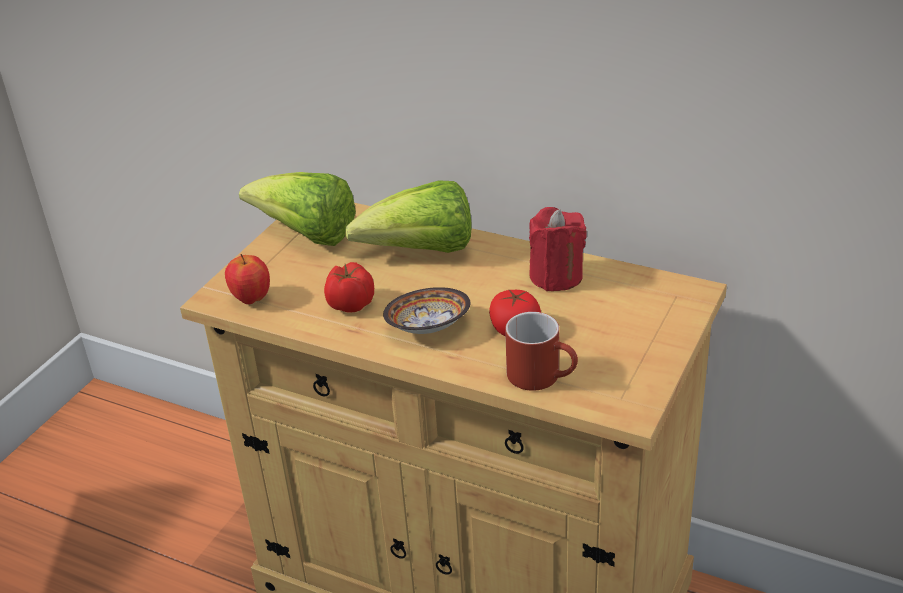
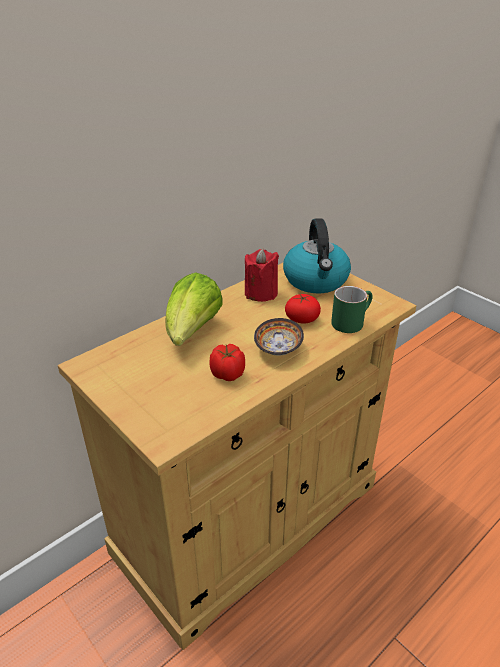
camera: 70 degrees left, 0 degrees up
apple [225,254,270,304] -> none
lettuce [239,172,356,246] -> none
red mug [505,312,578,391] -> green mug [331,286,373,333]
none -> kettle [283,218,351,293]

